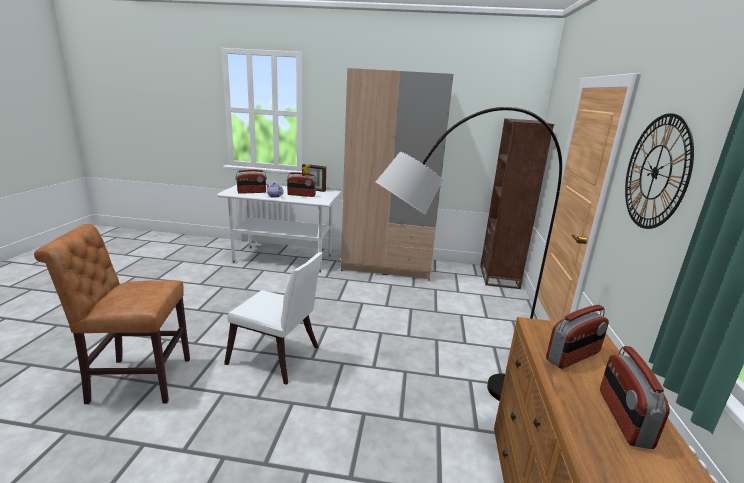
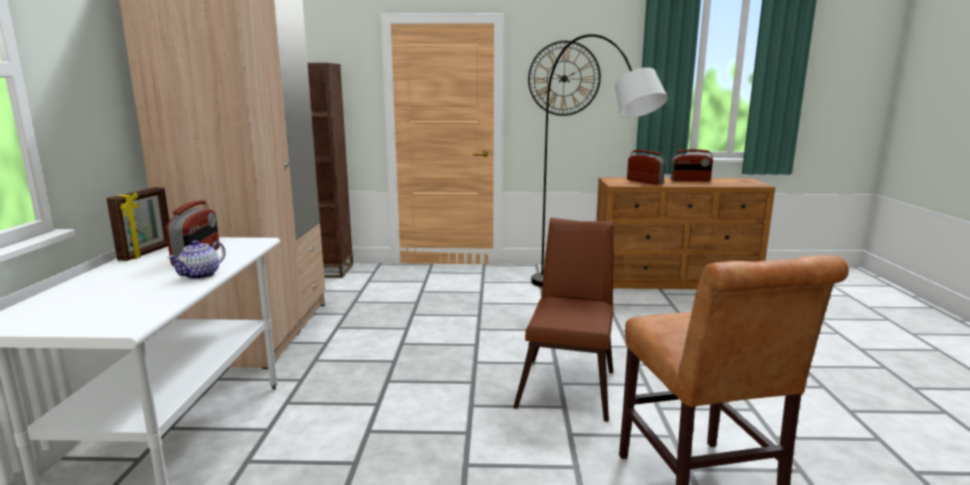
camera: 95 degrees left, 5 degrees down
white chair [224,252,323,385] -> brown chair [513,218,614,422]
radio [236,169,267,194] -> none

